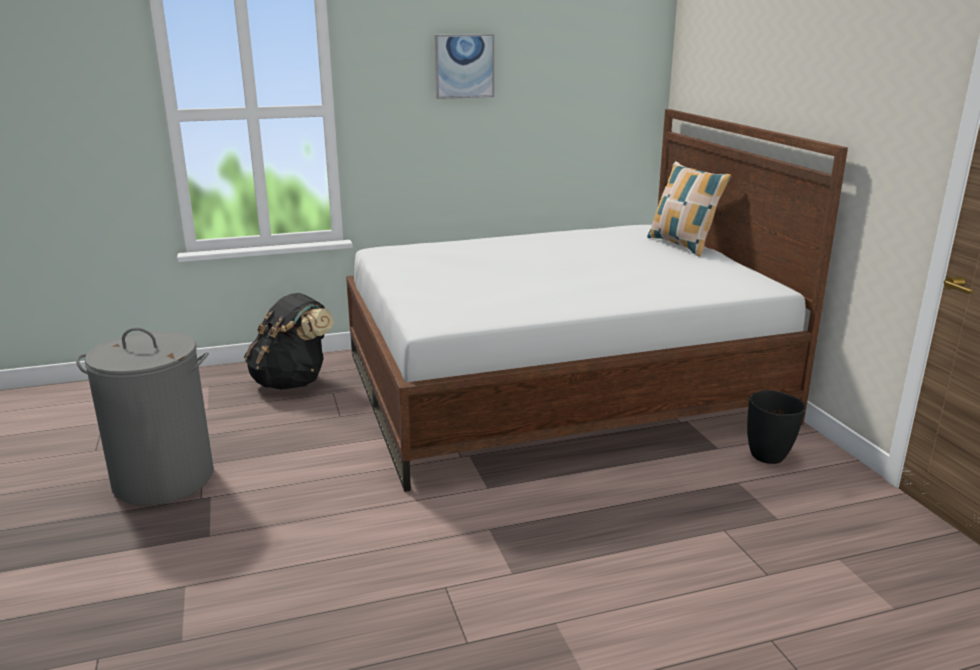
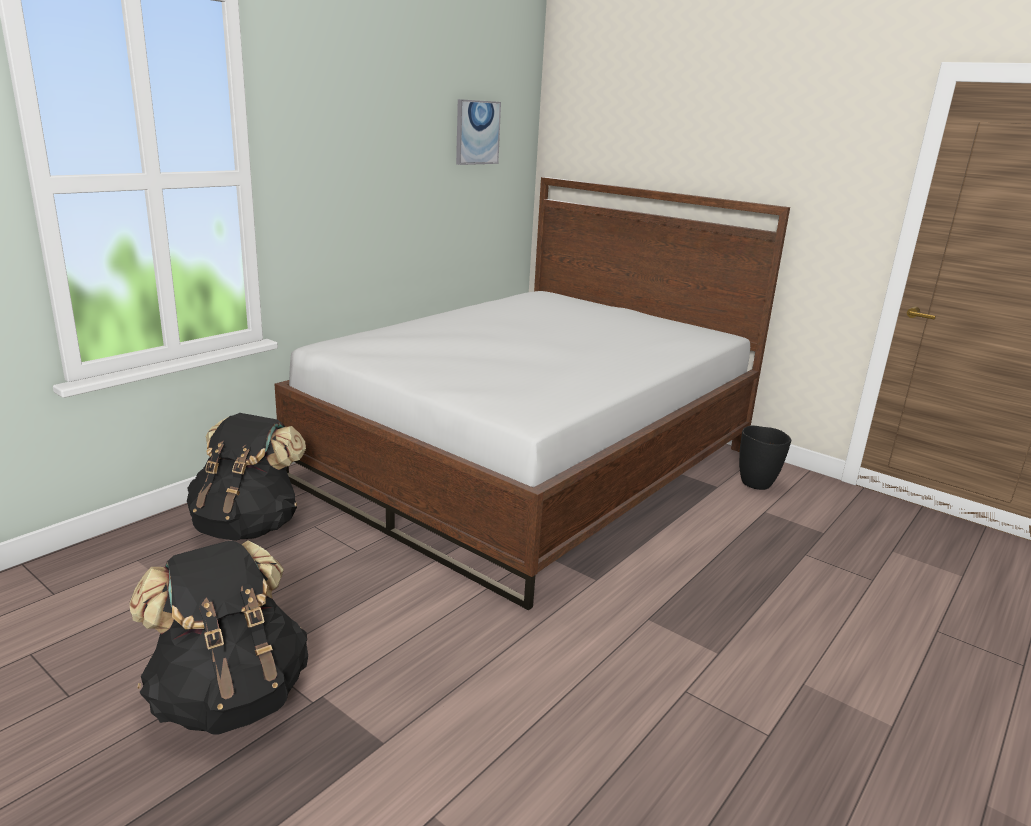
camera: 35 degrees left, 0 degrees up
grey laundry basket [76,328,214,505] -> black backpack [130,540,308,735]
picture [435,34,494,99] -> picture moved to [456,99,501,165]
pillow [647,161,731,257] -> none

